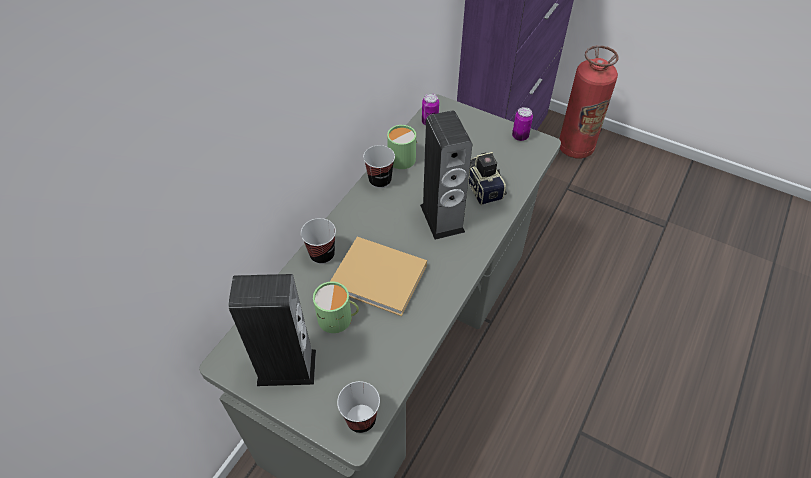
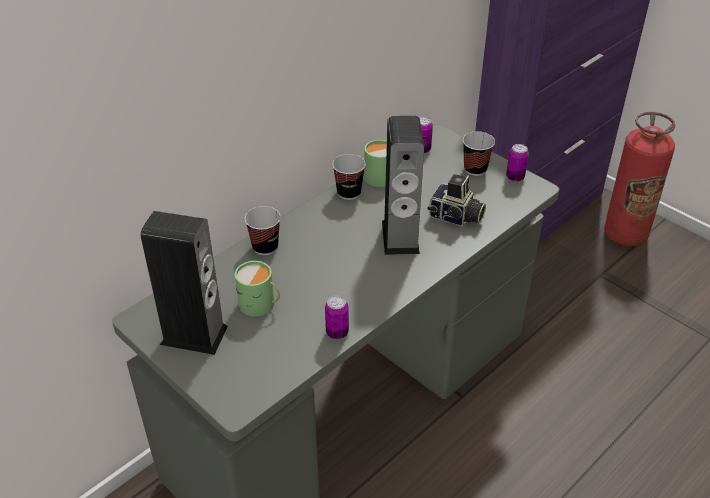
camera: 15 degrees right, 10 degrees down
beige book [330,237,427,316] -> none
cup [337,381,380,433] -> cup moved to [463,131,495,176]
camera [468,152,507,205] -> camera turned 120 degrees clockwise [428,174,486,226]
none -> can [325,295,349,339]

